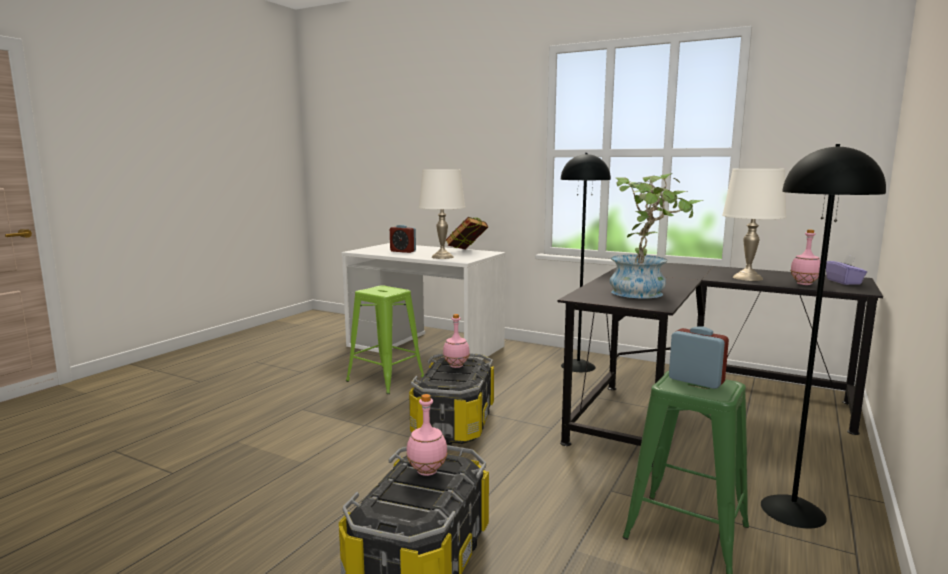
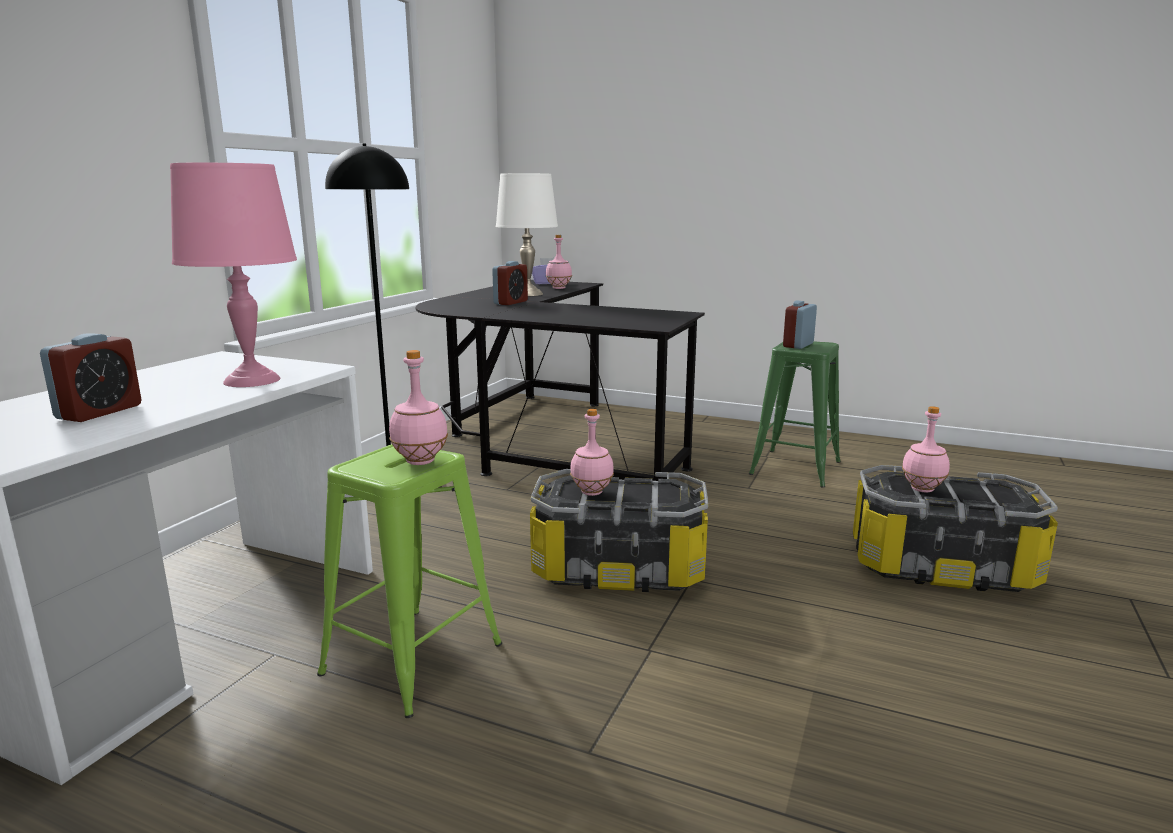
camera: 95 degrees left, 5 degrees up
white table lamp [419,169,465,259] -> pink table lamp [170,163,297,387]
book [446,217,488,250] -> none
potted plant [610,173,704,298] -> none
black floor lamp [761,144,886,529] -> none
none -> pink bottle [389,350,448,465]
none -> alarm clock [492,261,528,305]

